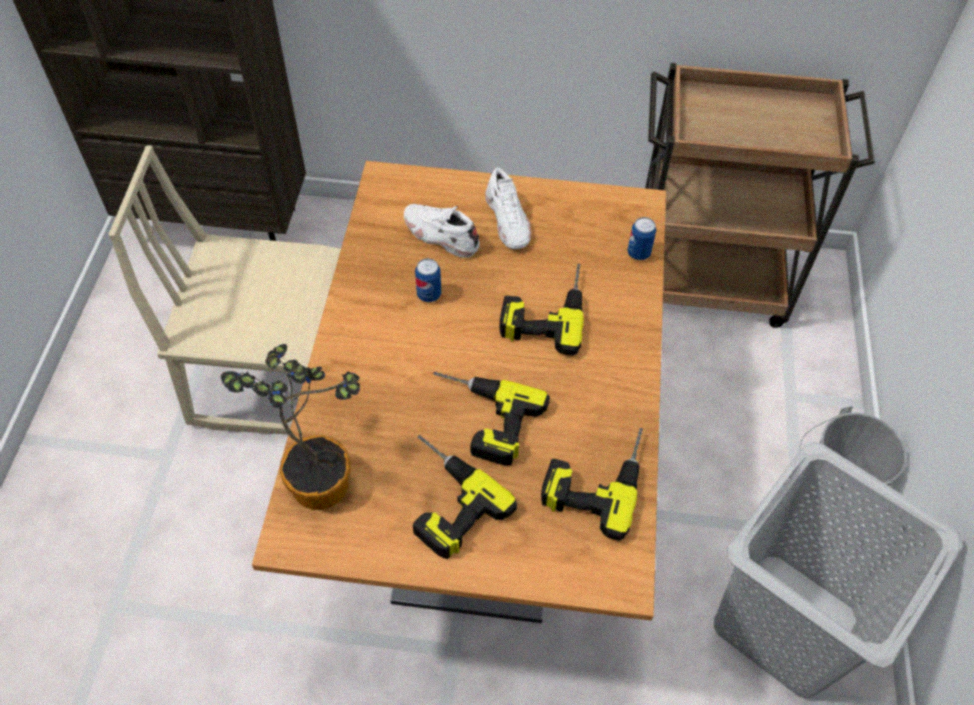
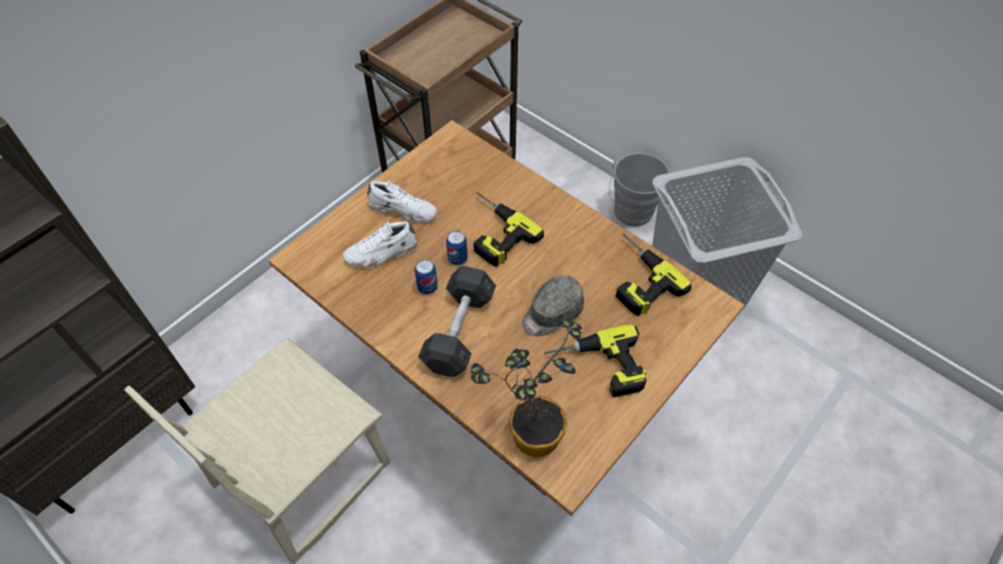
camera: 55 degrees left, 0 degrees up
power drill [433,372,550,466] -> grey cap [522,275,584,336]
can [627,217,656,260] -> can moved to [446,230,468,265]
none -> grey dumbbell [418,266,496,377]

